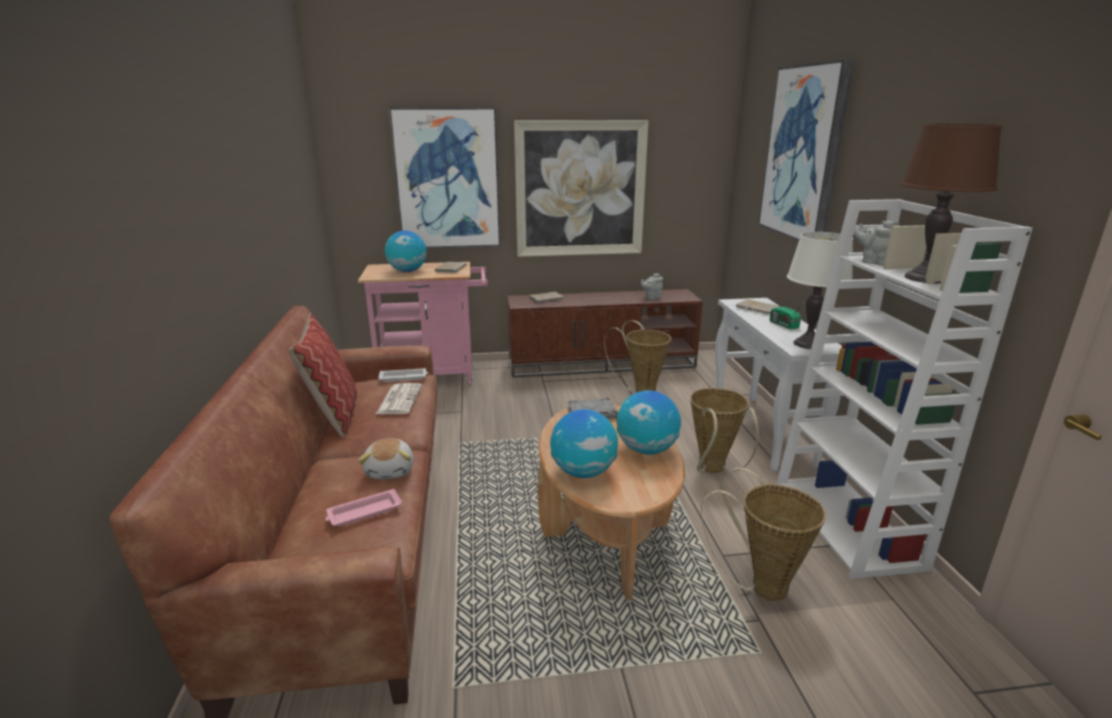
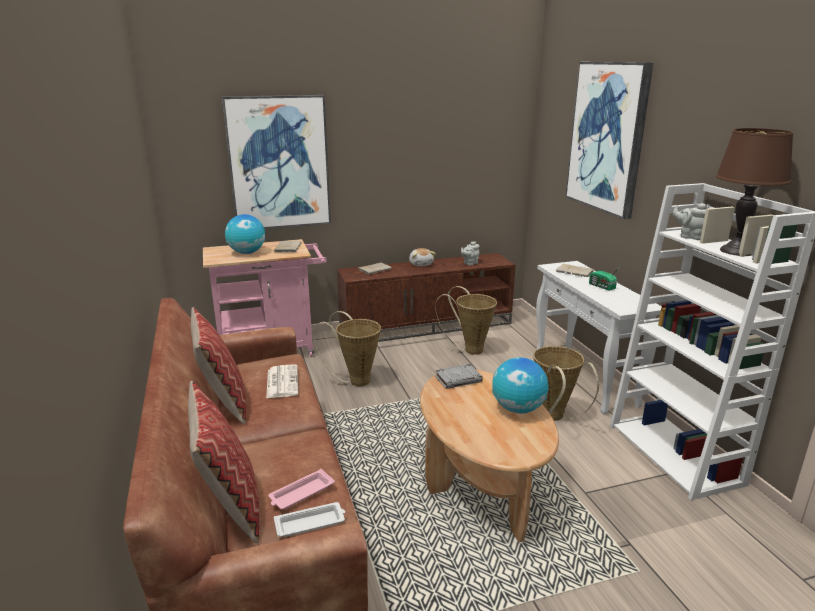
camera: 10 degrees left, 0 degrees up
plush toy [358,438,414,479] -> plush toy moved to [409,248,436,266]
white tray [378,368,428,382] -> white tray moved to [274,502,345,537]
picture [514,120,649,257] -> none
globe [550,409,618,478] -> none
basket [701,467,826,601] -> basket moved to [313,311,381,386]
white table lamp [787,232,853,349] -> none
none -> pillow [188,381,260,543]

